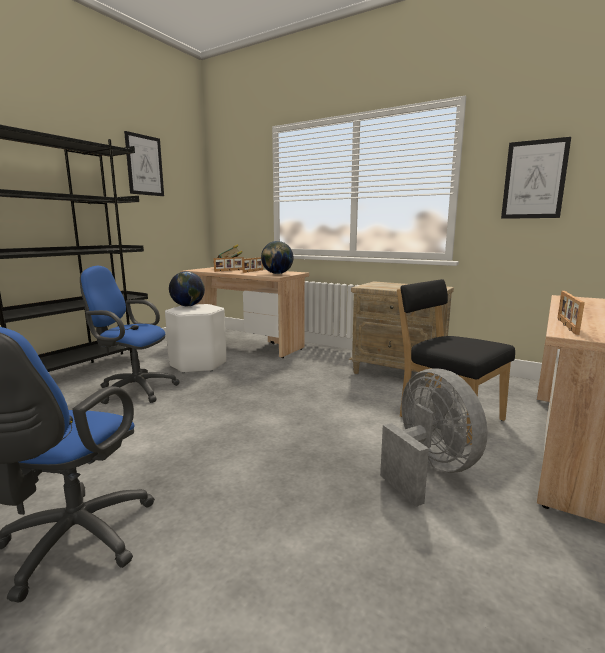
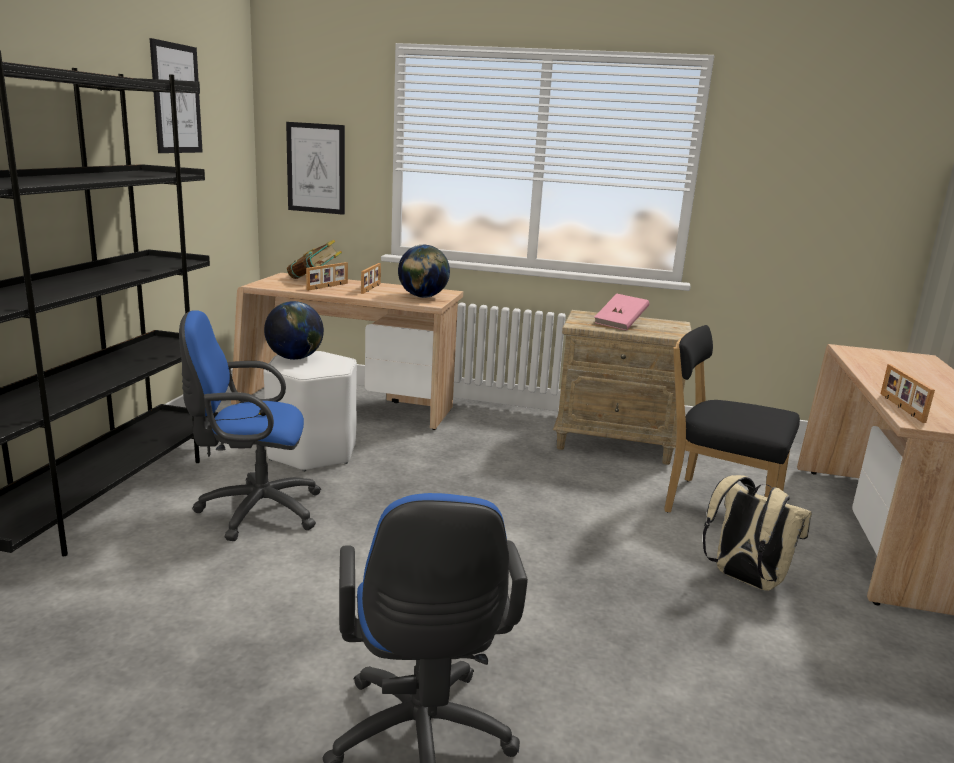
camera: 20 degrees left, 5 degrees up
grey fan [380,368,488,507] -> beige backpack [703,475,812,591]
picture [501,137,571,219] -> picture moved to [286,122,345,215]
none -> pink book [594,294,649,331]

